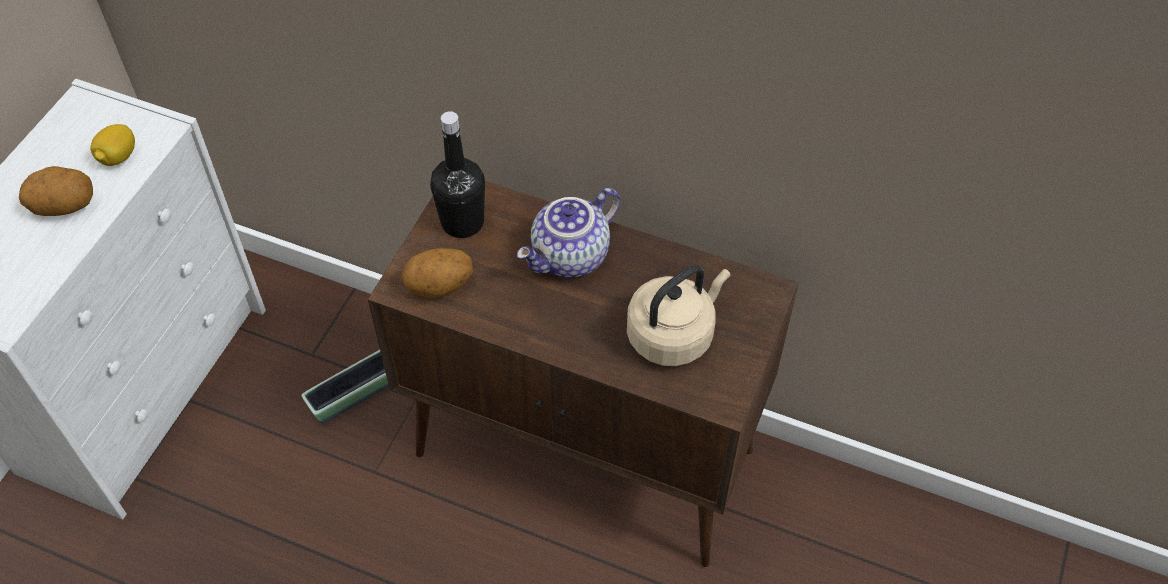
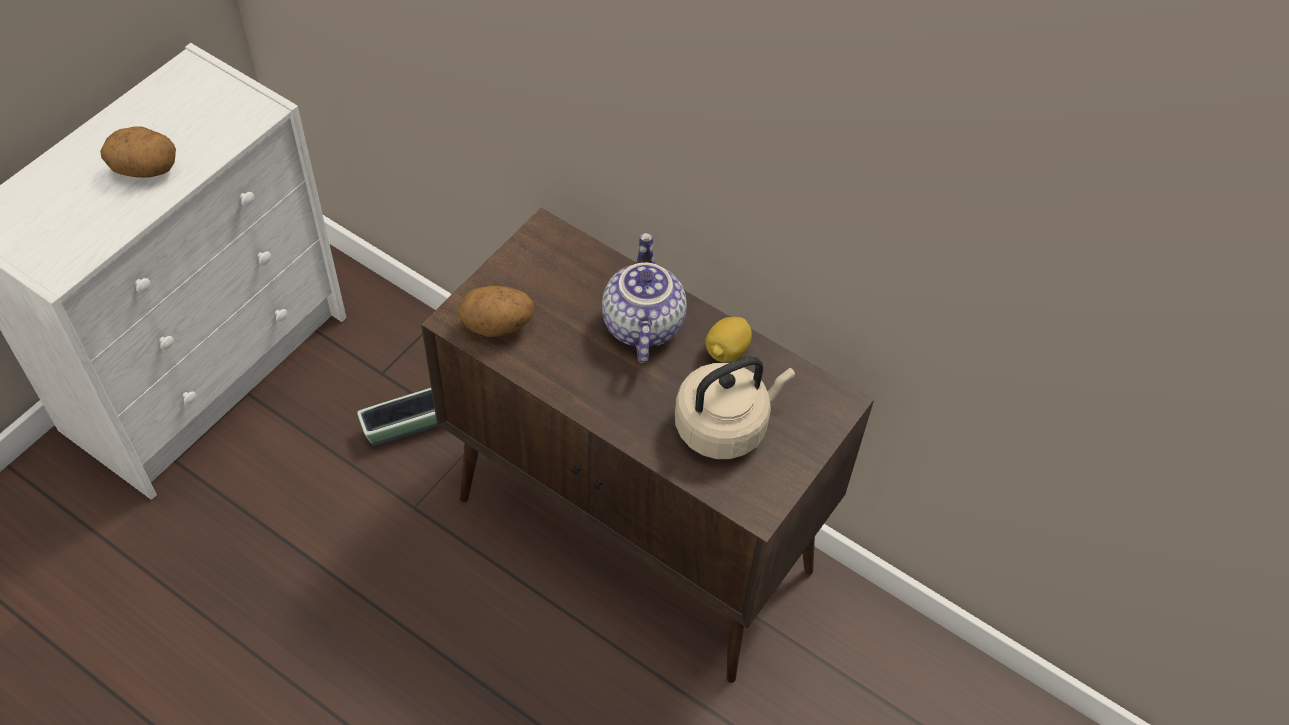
camera: 10 degrees right, 0 degrees up
lemon [90,124,135,166] -> lemon moved to [705,317,752,362]
black bottle [430,111,485,238] -> none
teapot [517,188,620,278] -> teapot turned 120 degrees clockwise [602,233,687,363]

